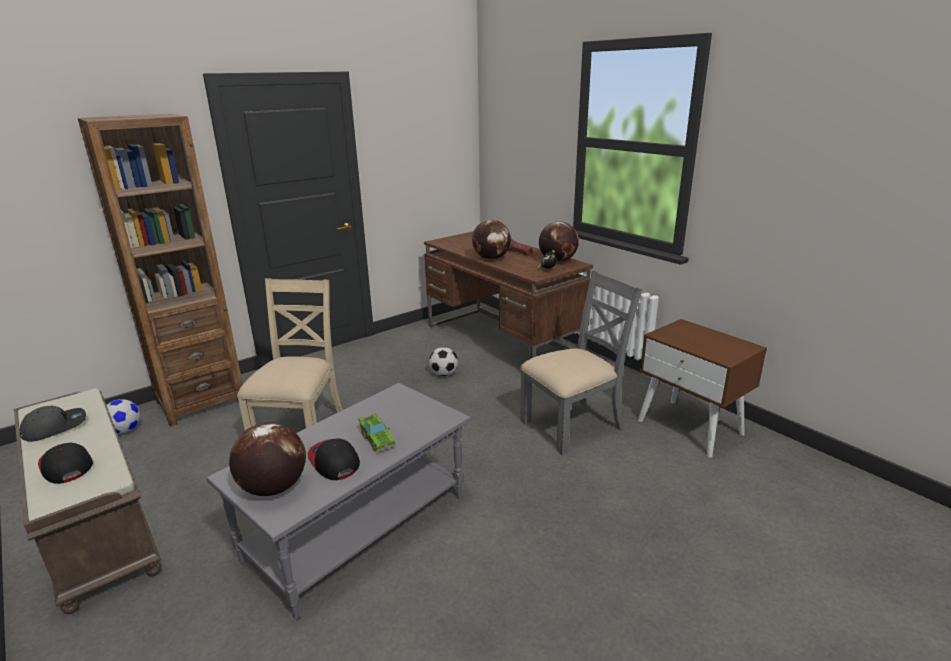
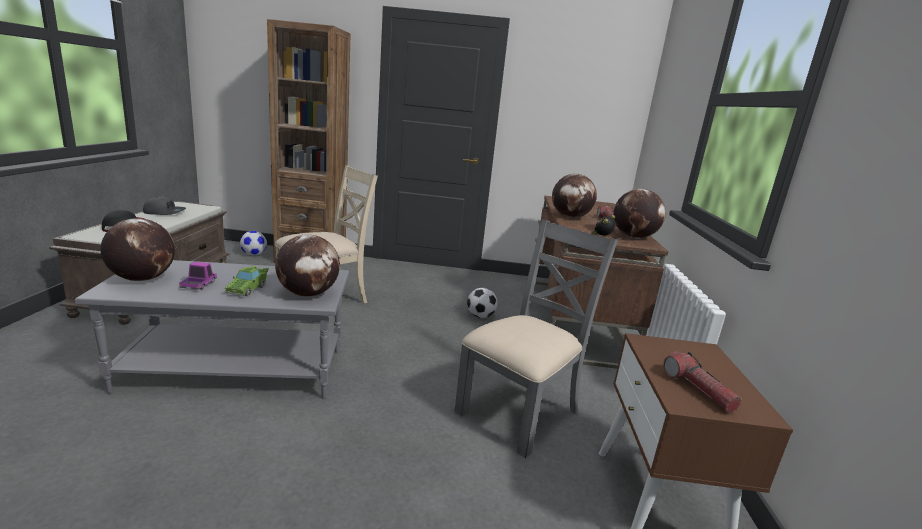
camera: 40 degrees right, 5 degrees down
cap [308,439,360,480] -> toy truck [179,262,217,290]
grey chair [520,270,642,455] -> grey chair turned 60 degrees counterclockwise [454,219,618,458]
none -> globe [275,234,340,297]
none -> flashlight [663,351,742,413]

